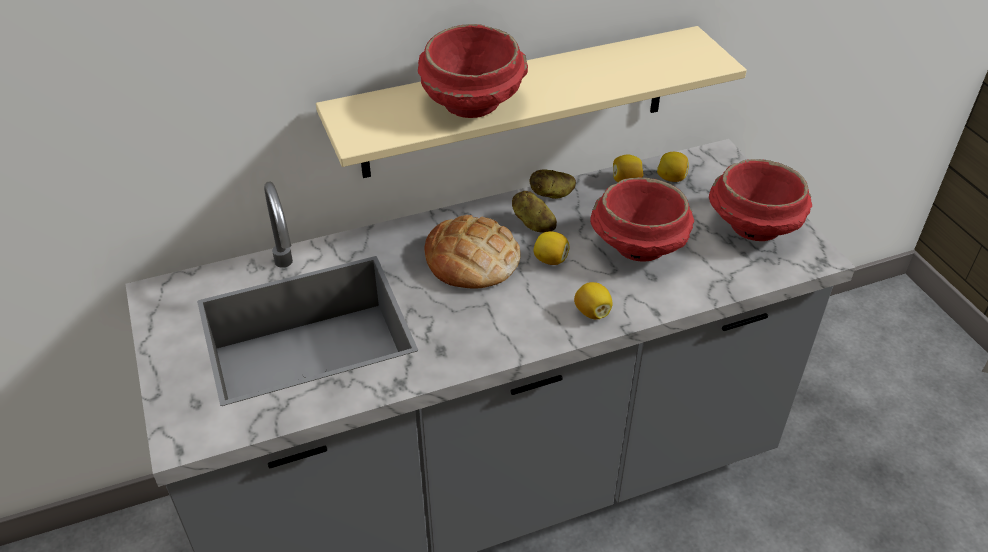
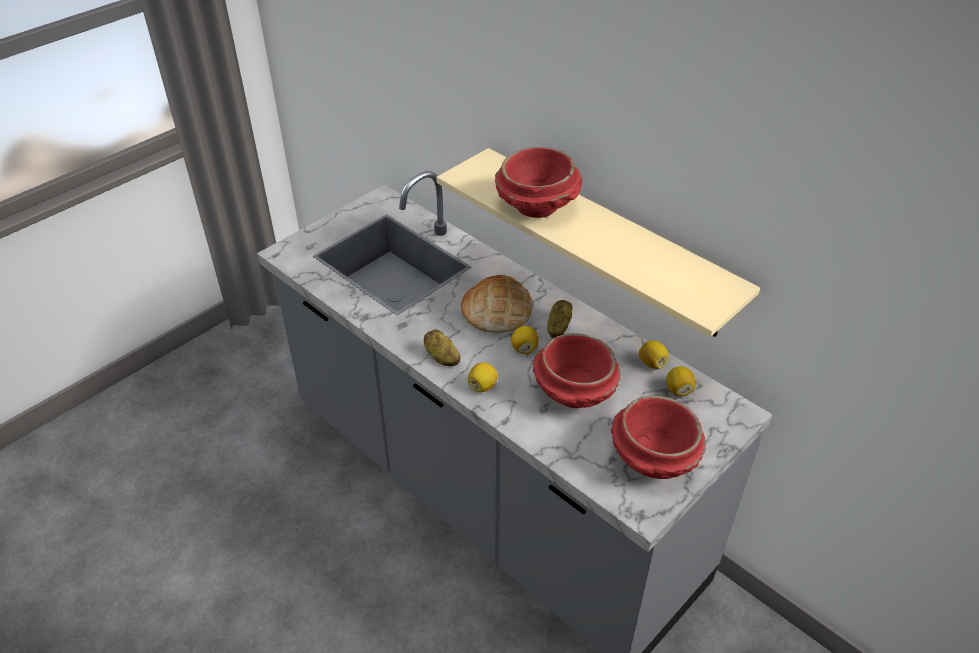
camera: 65 degrees right, 0 degrees up
potato [529,169,576,199] -> potato moved to [424,330,460,366]

